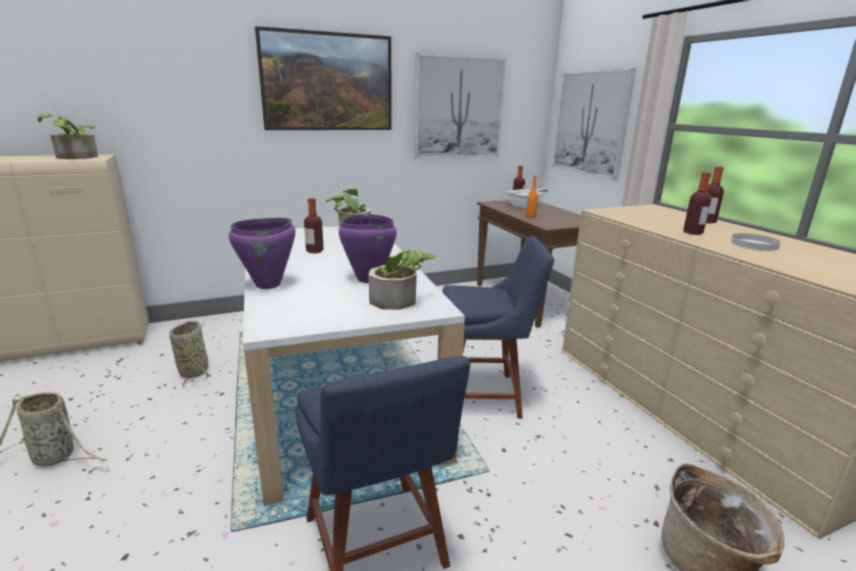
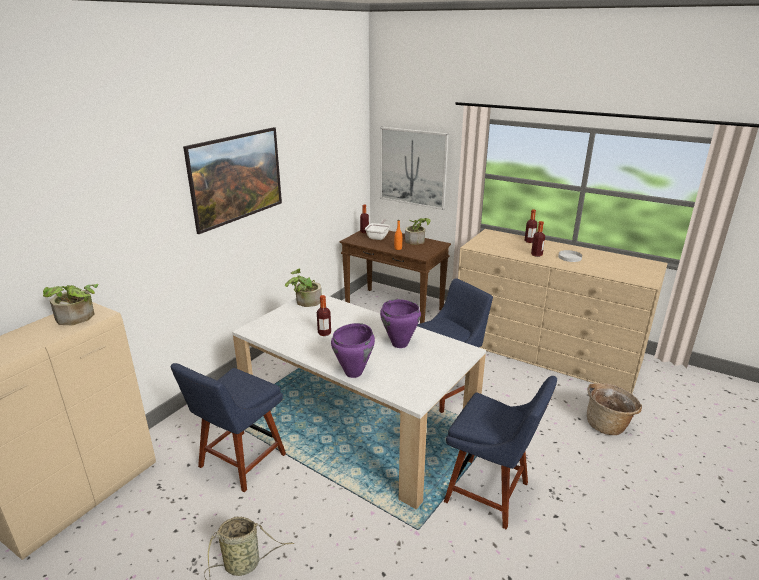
camera: 35 degrees left, 5 degrees up
basket [170,321,211,387] -> blue chair [171,363,286,492]
potted plant [368,250,437,310] -> potted plant moved to [405,218,431,245]
picture [414,53,506,159] -> none

